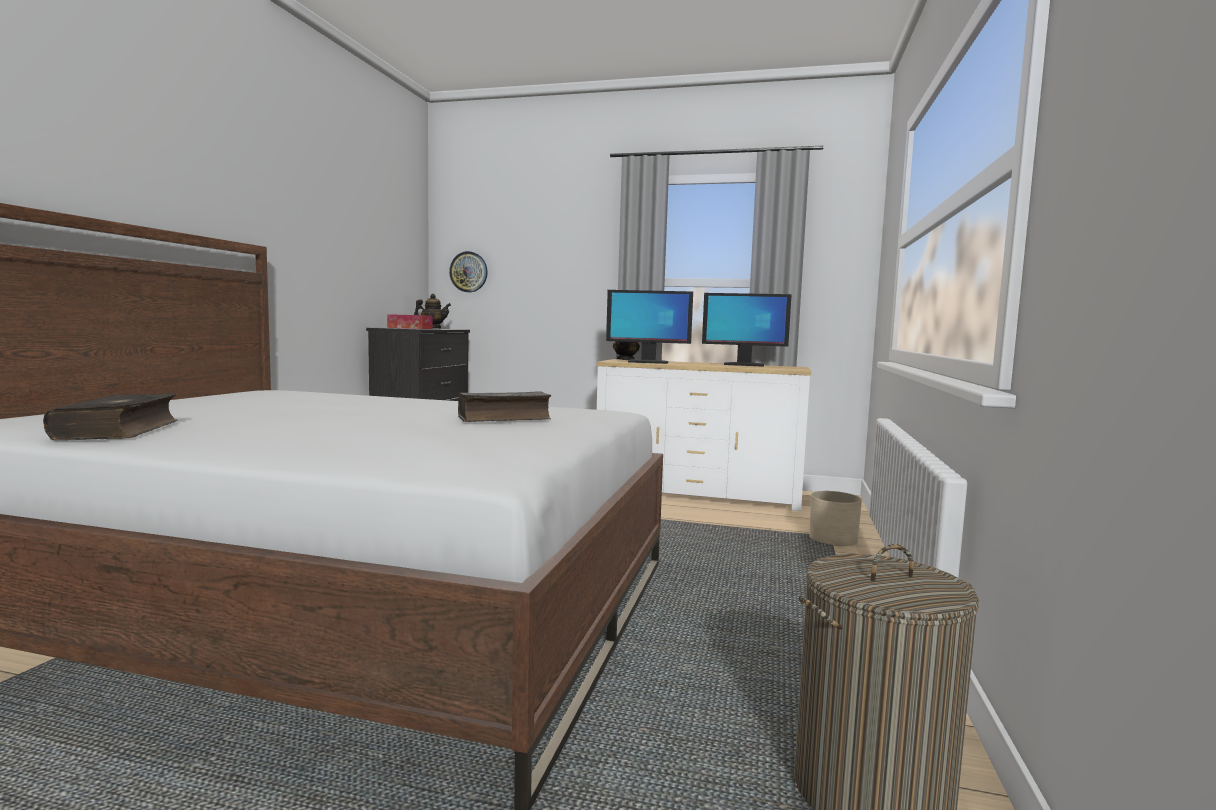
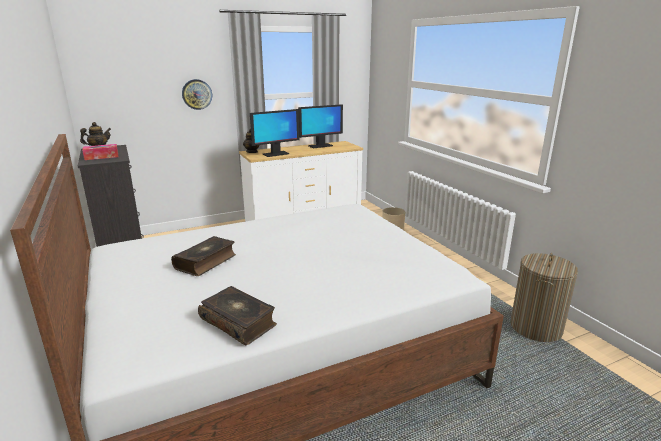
camera: 40 degrees left, 15 degrees up
wall clock [449,251,488,292] -> wall clock moved to [182,79,212,110]
book [458,391,552,422] -> book moved to [171,236,236,276]

